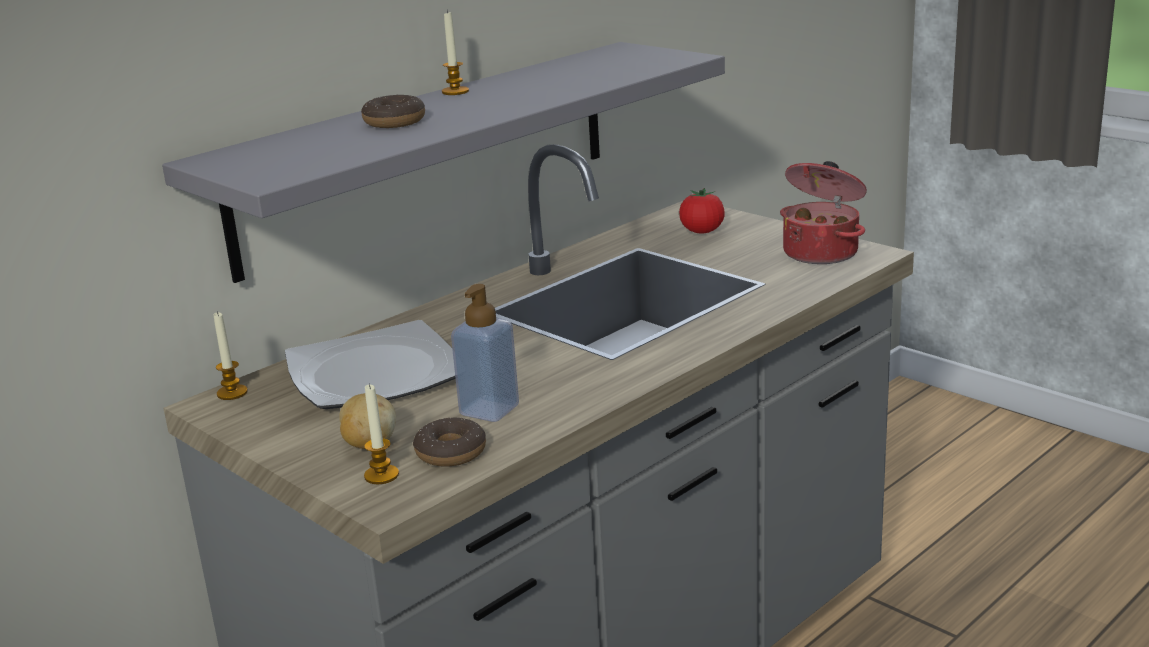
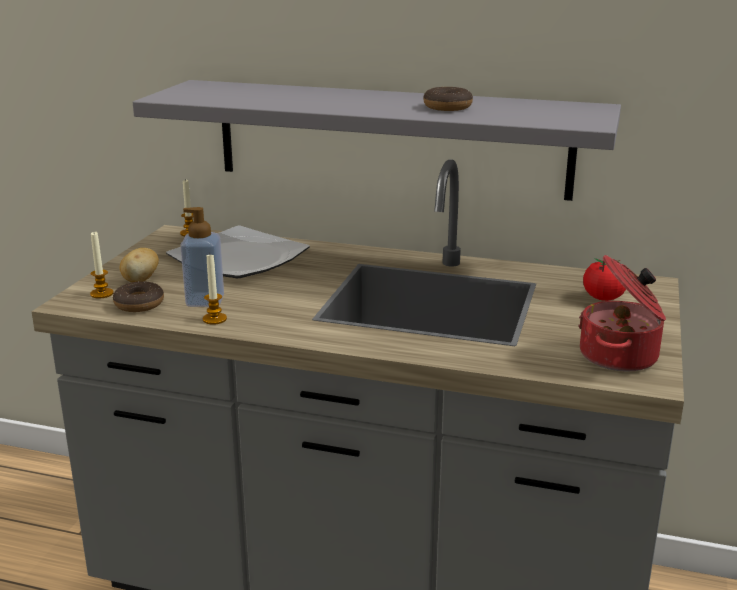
camera: 60 degrees right, 0 degrees up
donut [361,95,425,128] -> donut moved to [423,87,473,111]
candle [442,10,469,95] -> candle moved to [203,255,227,325]

